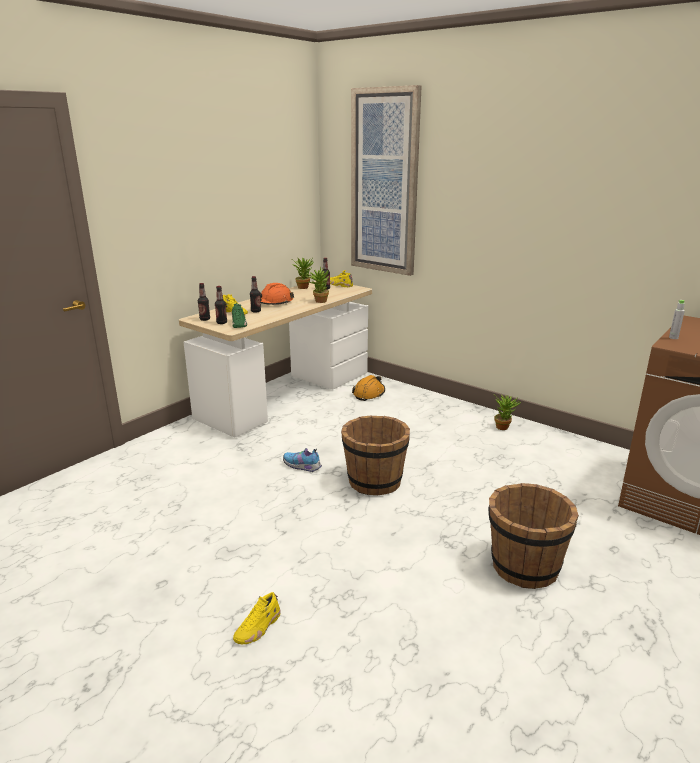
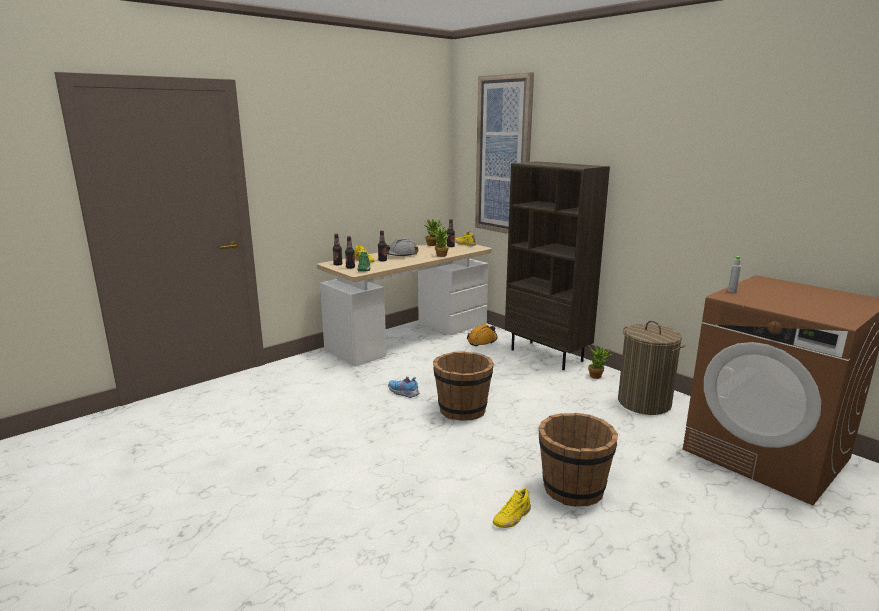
camera: 10 degrees right, 5 degrees down
yellow shoe [233,592,281,644] -> yellow shoe moved to [493,488,531,528]
orange hard hat [260,283,294,305] -> grey hard hat [387,238,418,257]
none -> brown bookcase [505,161,610,370]
none -> laundry basket [618,321,685,415]

